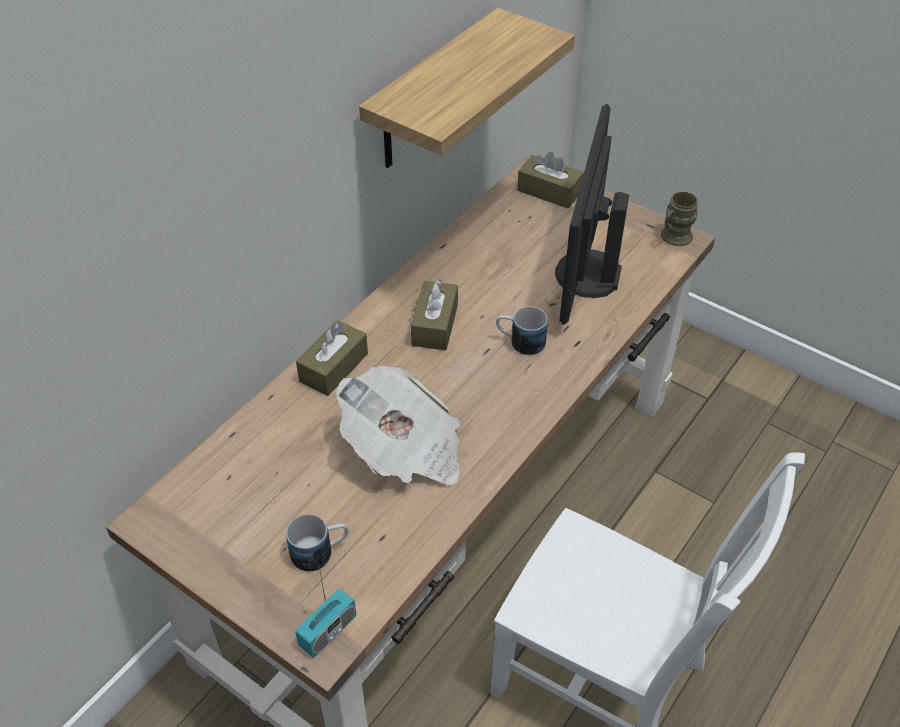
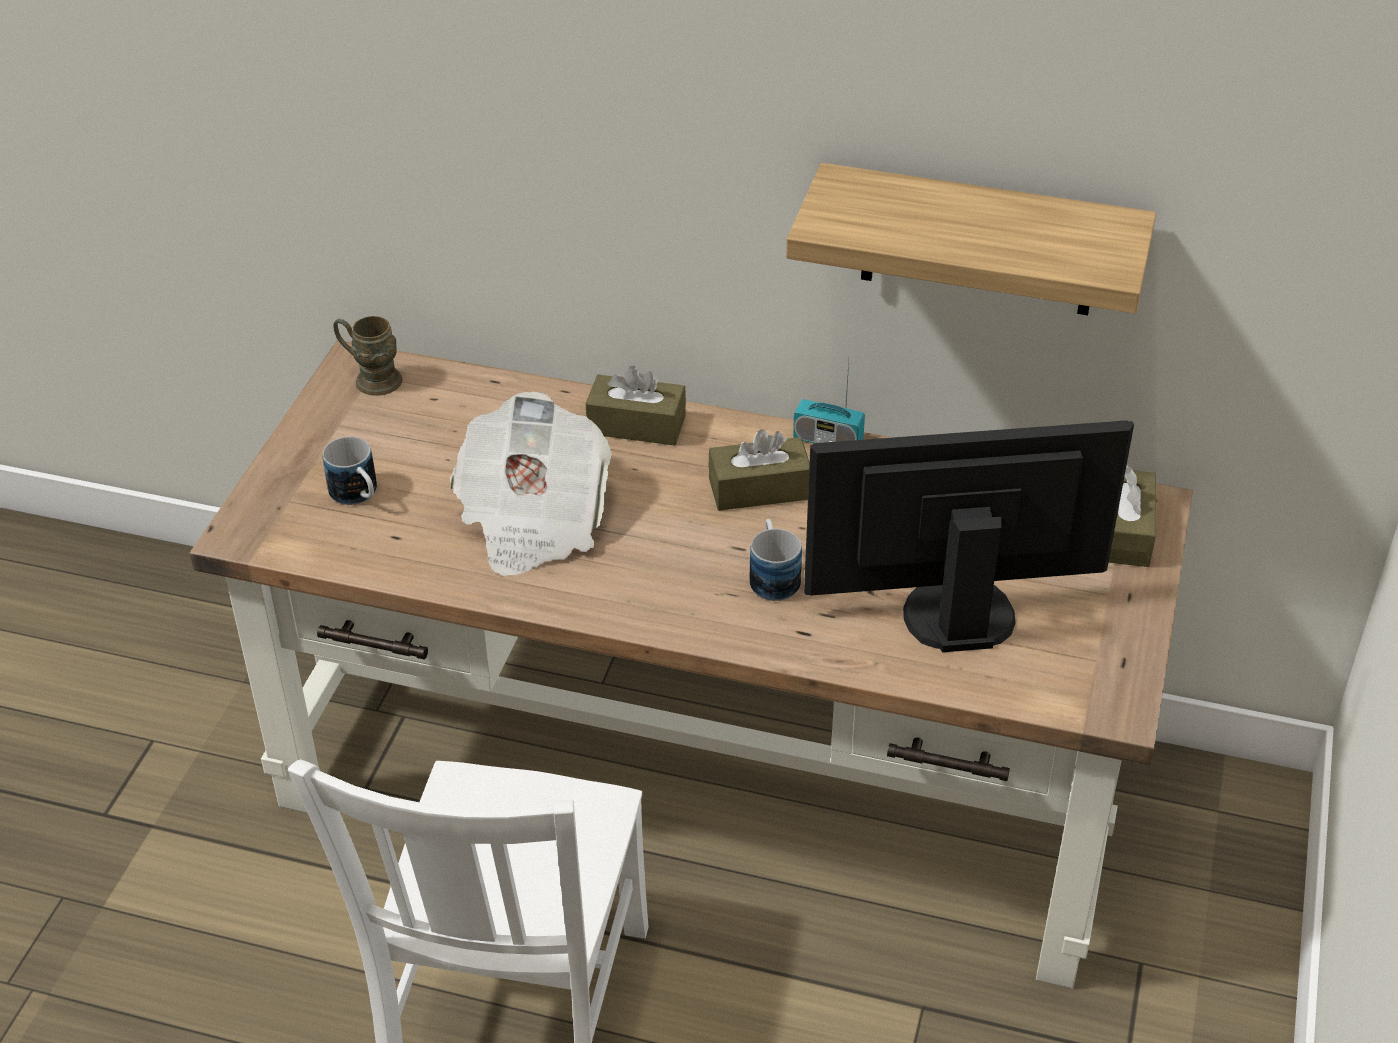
camera: 70 degrees right, 5 degrees down
radio [295,568,356,658] -> radio moved to [793,361,865,444]
brown mug [661,192,698,246] -> brown mug moved to [333,316,402,396]

